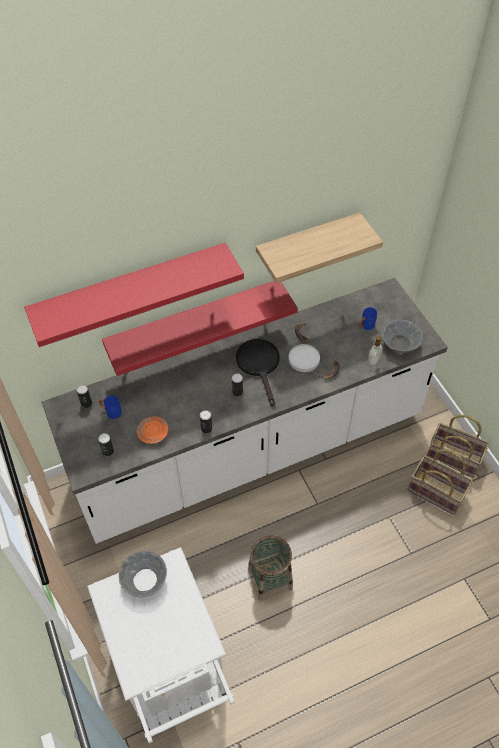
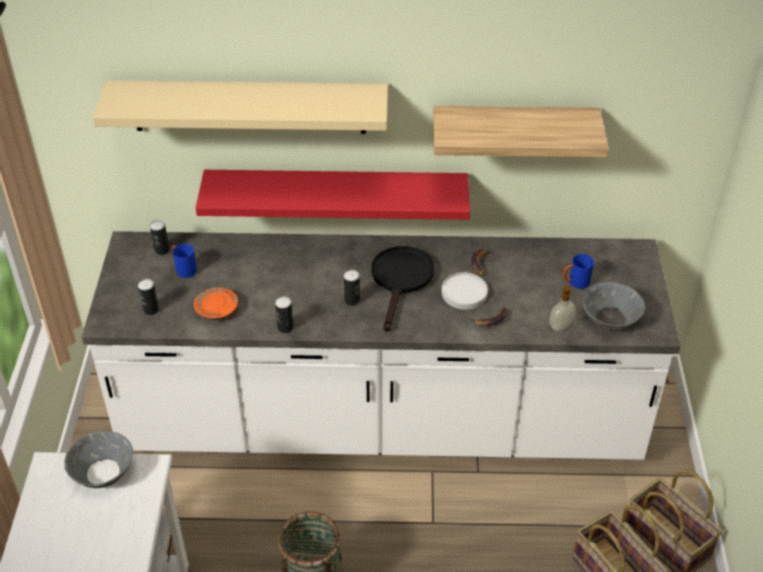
camera: 25 degrees right, 10 degrees down
red shelf [24,243,244,347] -> beige shelf [93,80,388,134]

